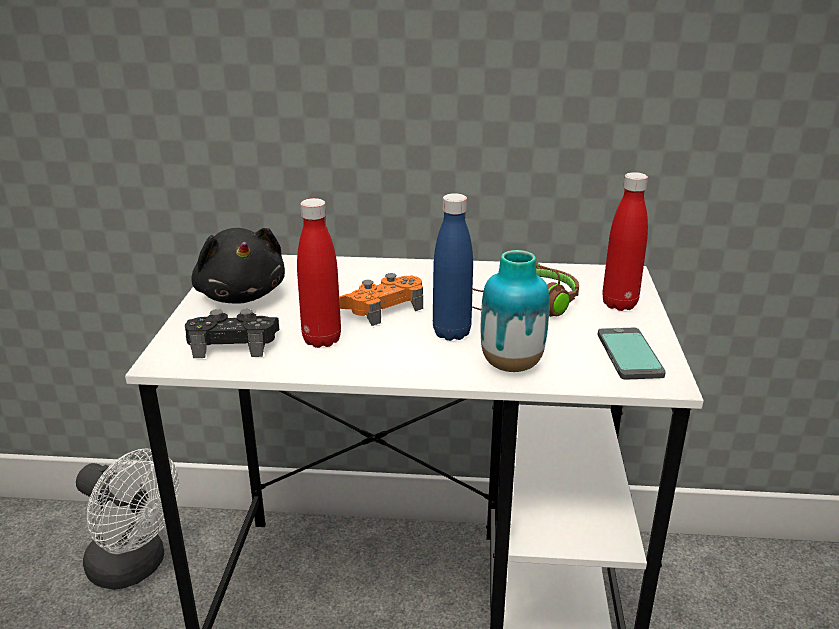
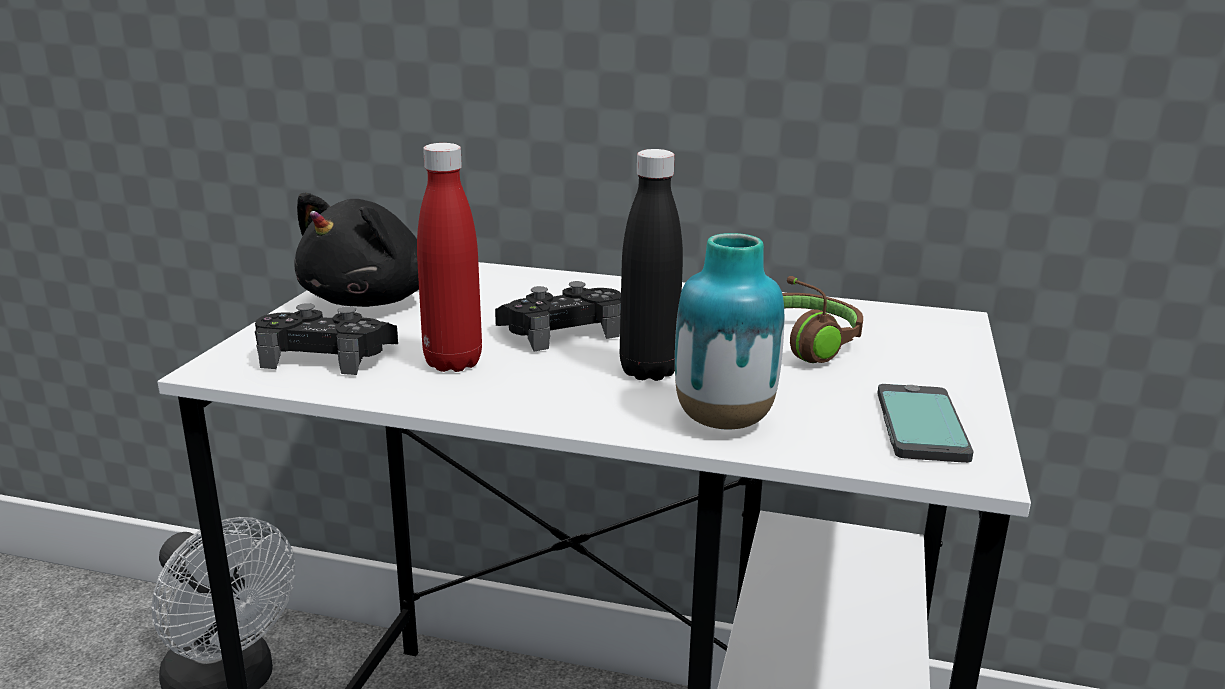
camera: 10 degrees right, 5 degrees down
black plush toy [191,228,285,304] -> black plush toy turned 45 degrees clockwise [294,192,419,307]
orange game controller [339,273,423,326] -> black game controller [495,281,621,351]
blue bottle [433,193,473,341] -> black bottle [620,149,683,381]
red bottle [603,172,648,311] -> none

